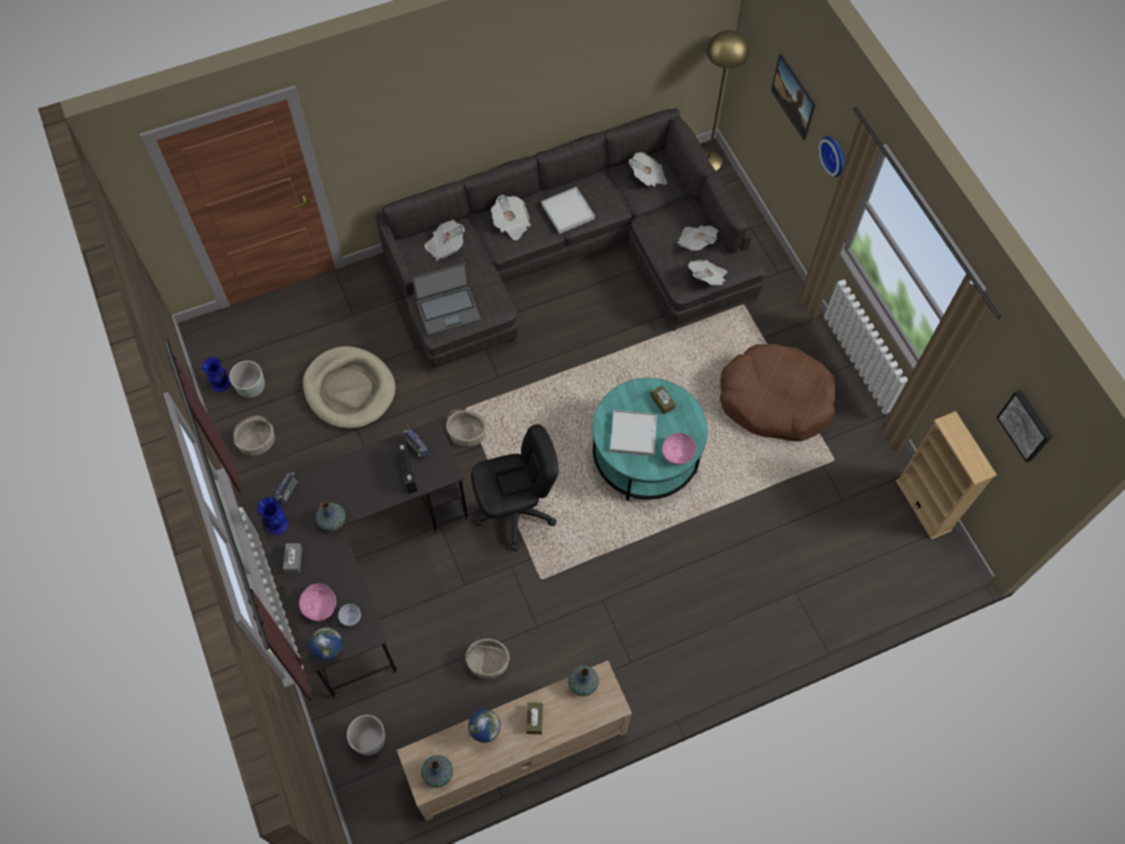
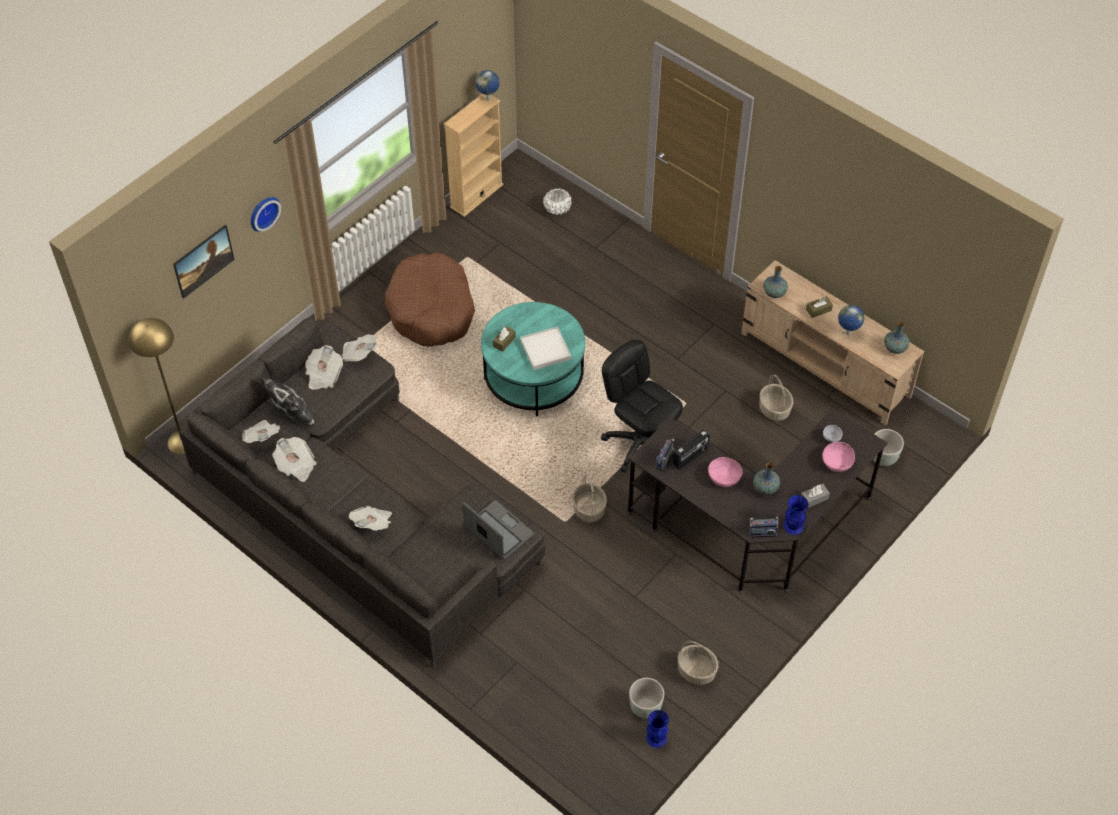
camera: 115 degrees left, 10 degrees down
beige dog bed [303,346,395,429] -> none
globe [309,628,342,660] -> globe moved to [475,70,500,101]
newspaper [424,220,465,261] -> newspaper moved to [273,437,317,482]
white tray [541,187,595,234] -> none
pink bowl [662,433,696,465] -> pink bowl moved to [708,457,742,487]
picture [996,390,1052,463] -> none
none -> pillow [260,376,316,426]
none -> white planter [543,188,572,215]

